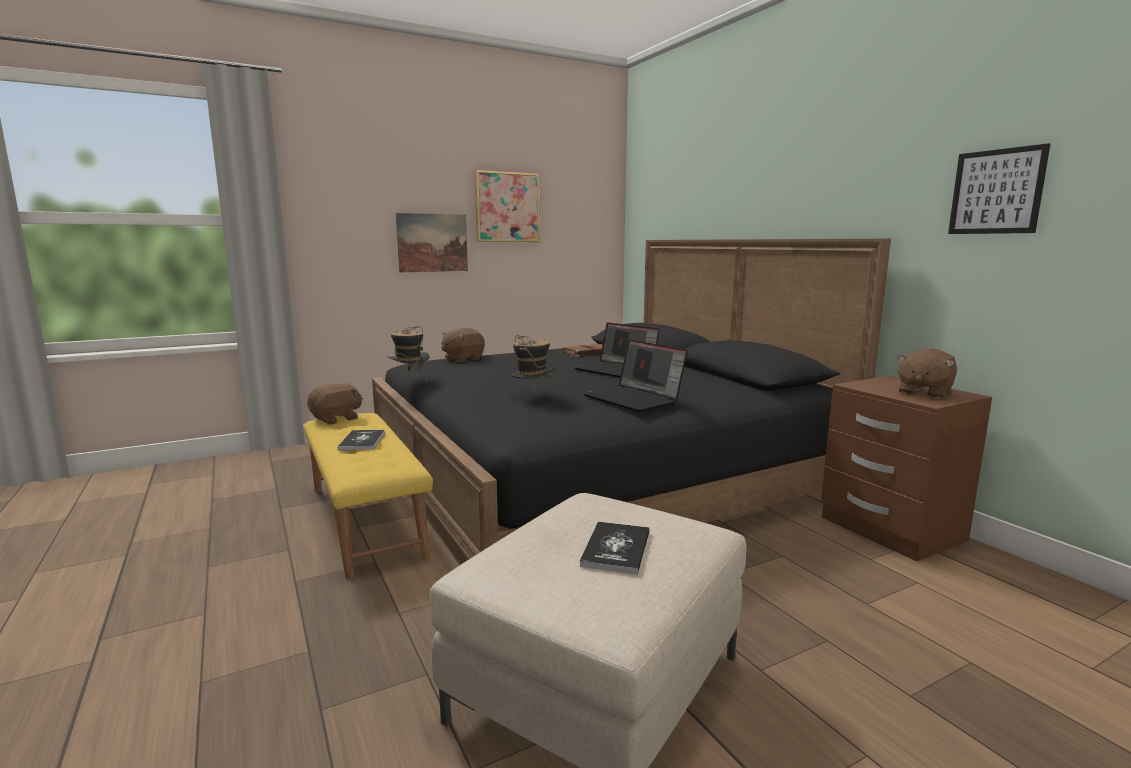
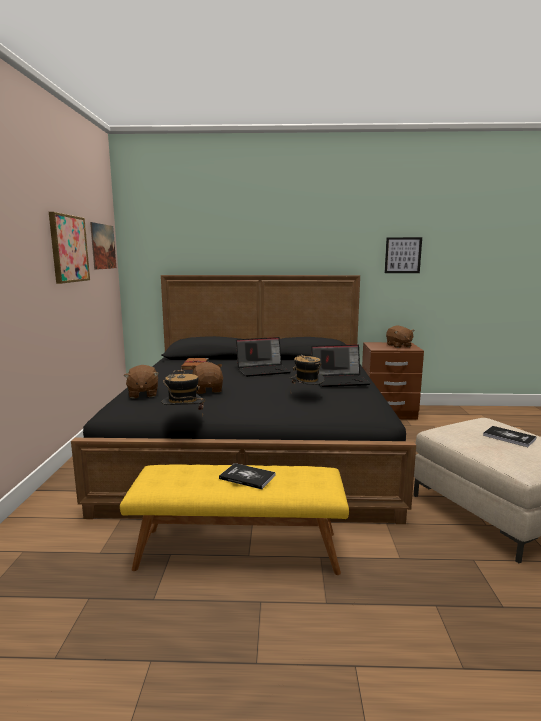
camera: 60 degrees left, 0 degrees up
brown plush toy [307,383,363,425] -> brown plush toy moved to [190,362,223,394]
picture [396,213,468,272] -> picture moved to [90,222,116,270]

